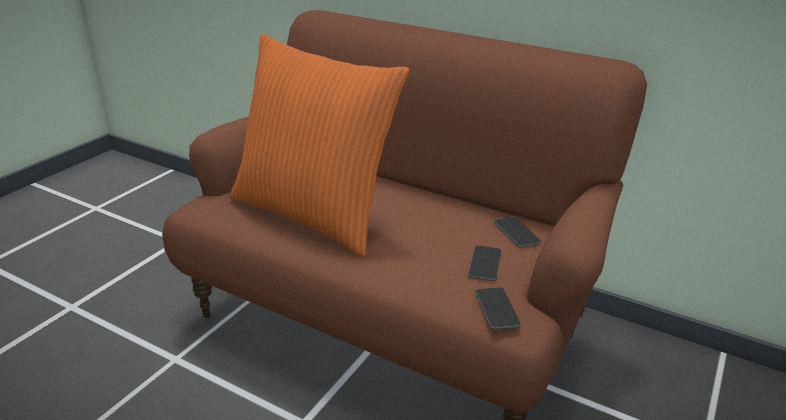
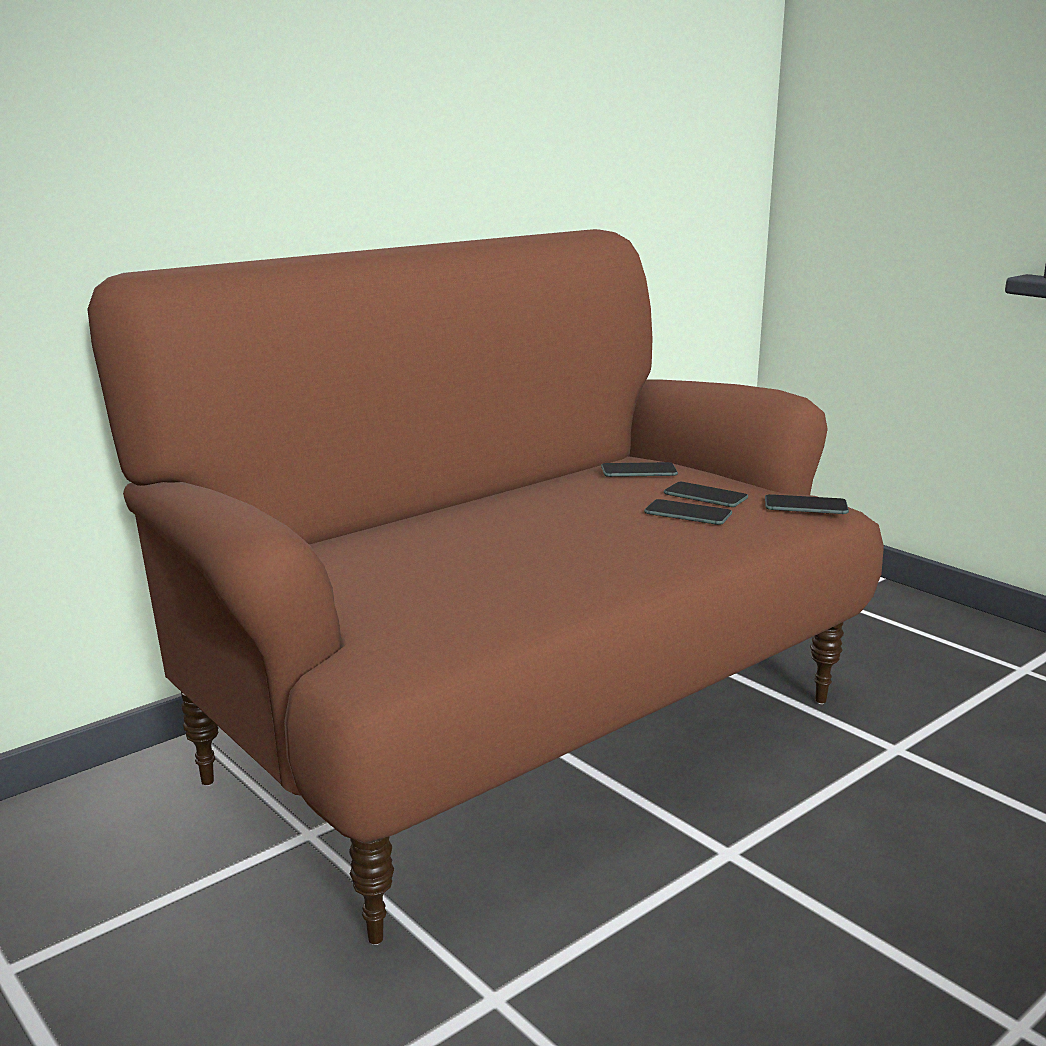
camera: 70 degrees left, 10 degrees down
orange pillow [230,34,409,257] -> none
none -> phone [644,499,732,525]

